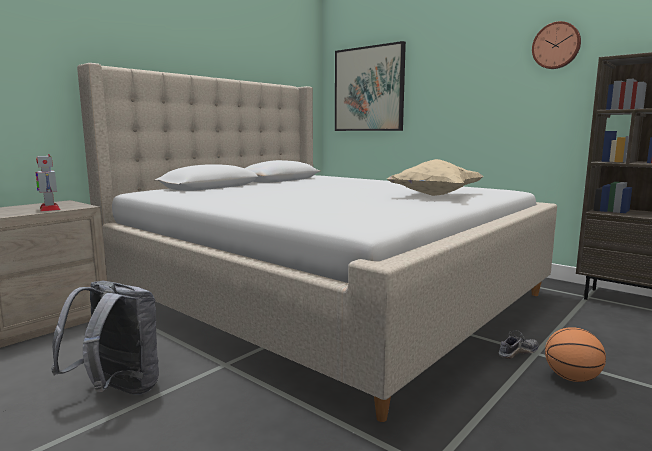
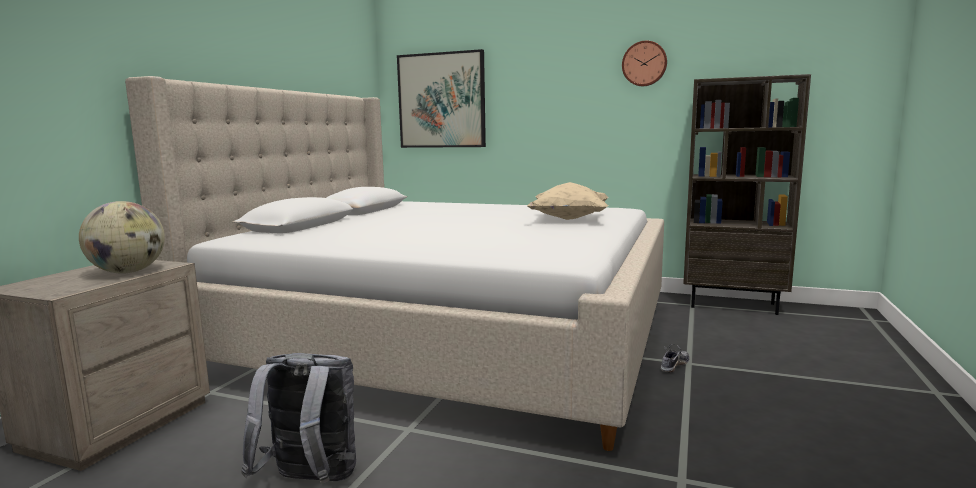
camera: 20 degrees left, 0 degrees up
toy robot [35,154,60,211] -> globe [79,201,165,274]
basketball [545,327,606,382] -> none

